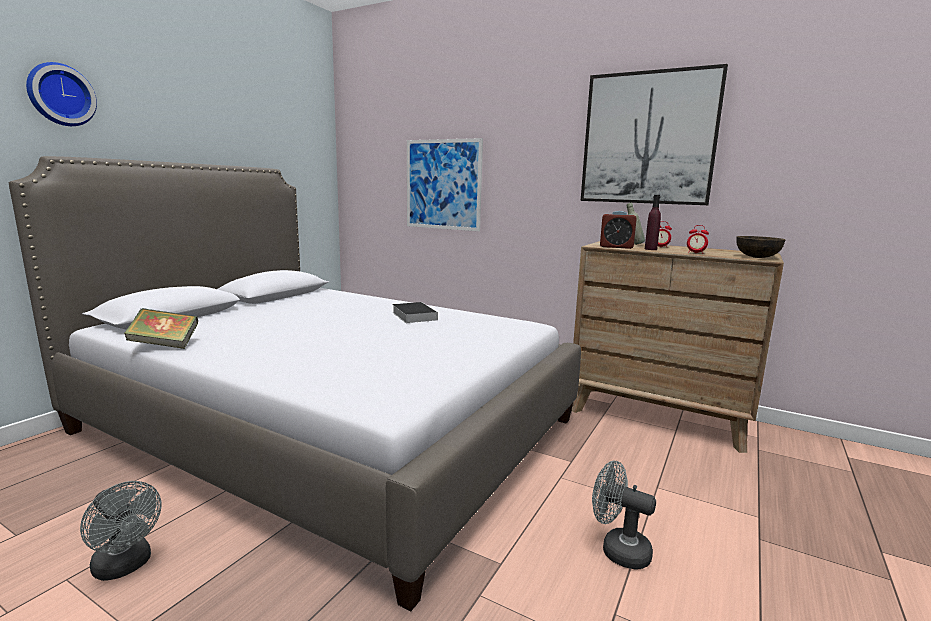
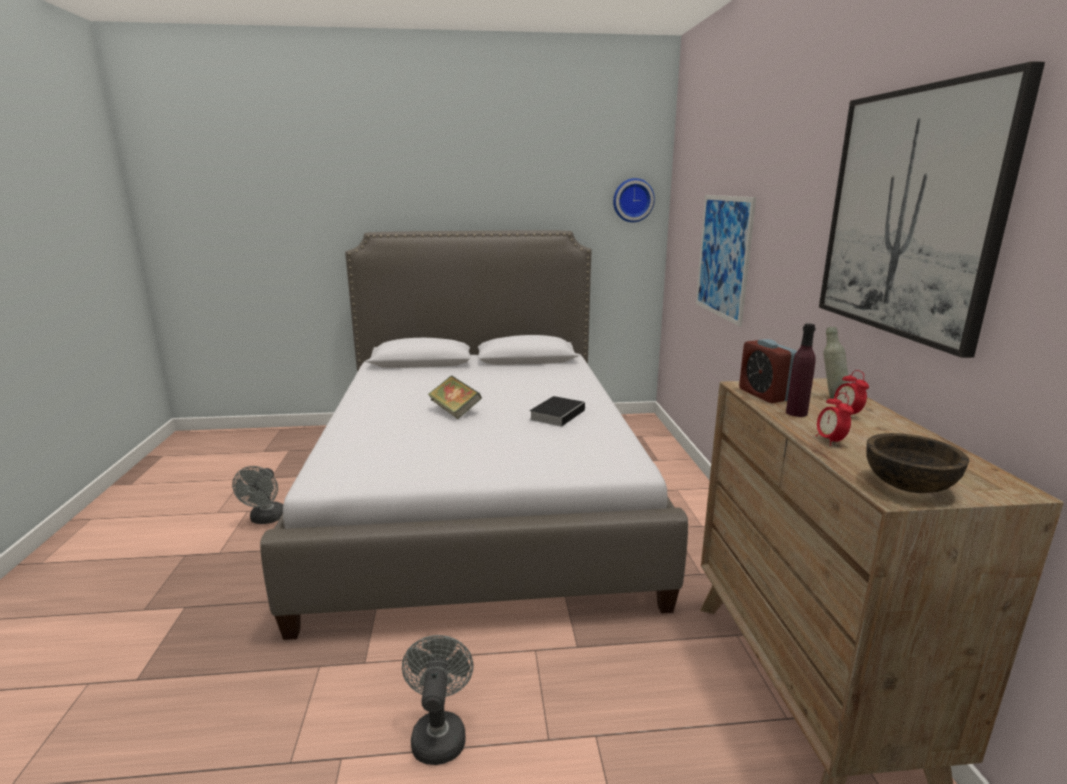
camera: 55 degrees right, 5 degrees up
wall clock [26,62,97,126] -> wall clock moved to [613,178,655,222]
book [124,308,198,349] -> book moved to [428,376,482,419]

